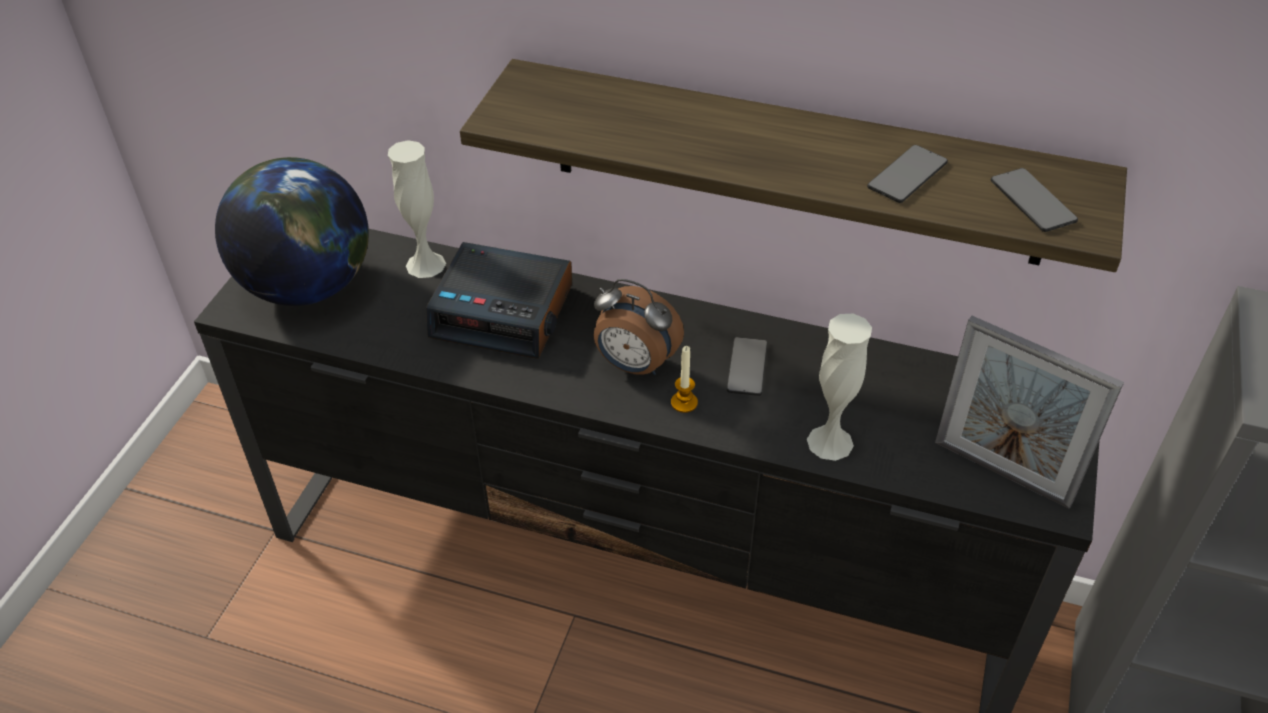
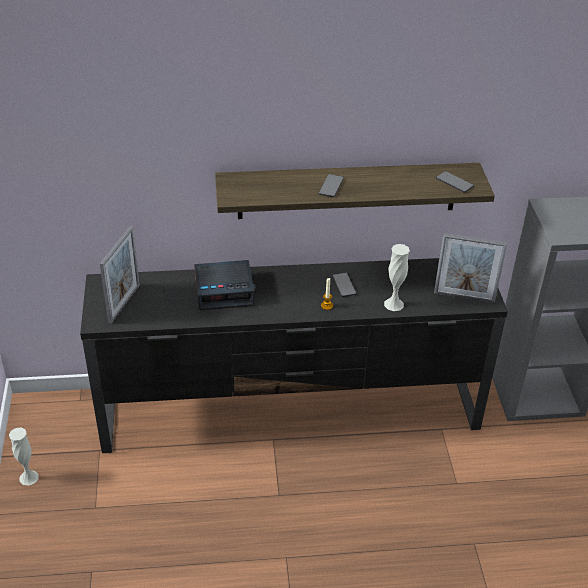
camera: 25 degrees left, 5 degrees down
globe [215,157,369,306] -> picture frame [100,226,140,324]
white vase [388,140,446,278] -> white vase moved to [9,428,39,486]
alarm clock [594,279,684,375] -> none
phone [867,145,948,203] -> phone moved to [318,174,344,197]

